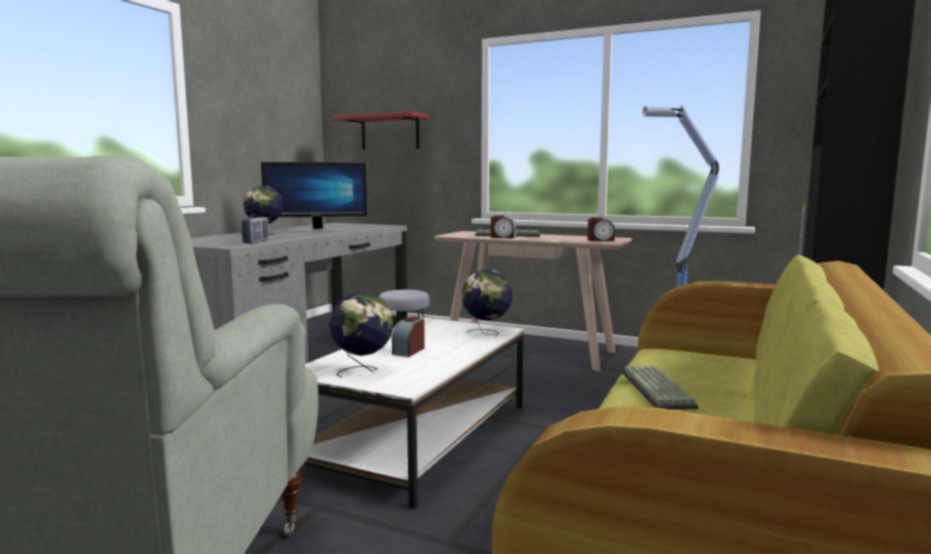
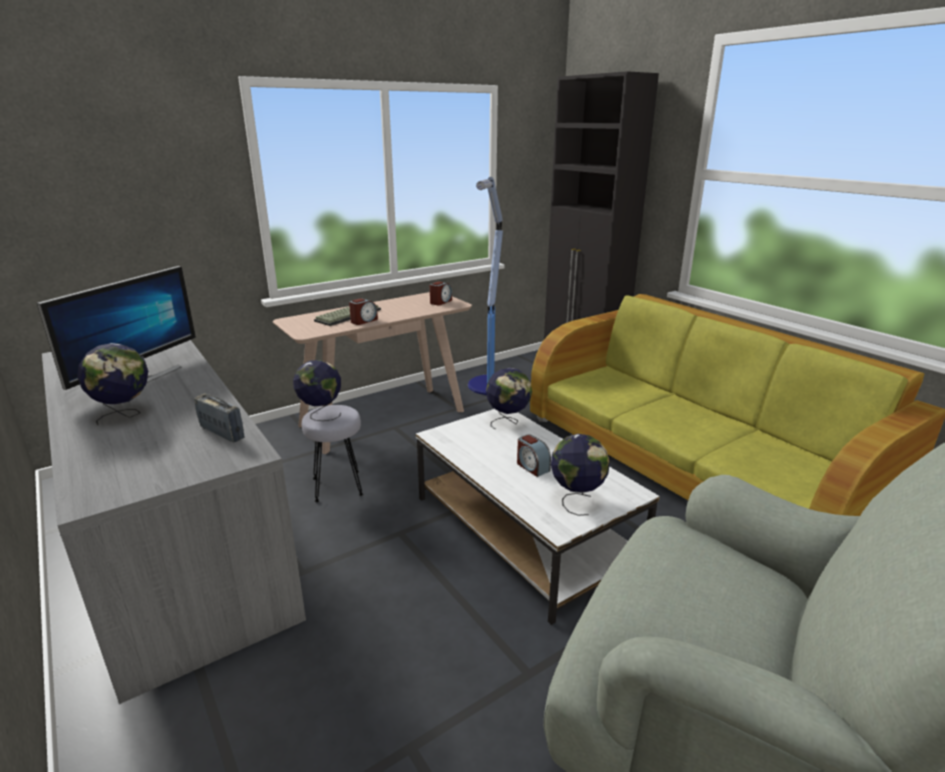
camera: 60 degrees left, 15 degrees up
red shelf [333,112,429,150] -> none
keyboard [622,366,698,410] -> none
none -> globe [293,360,341,421]

